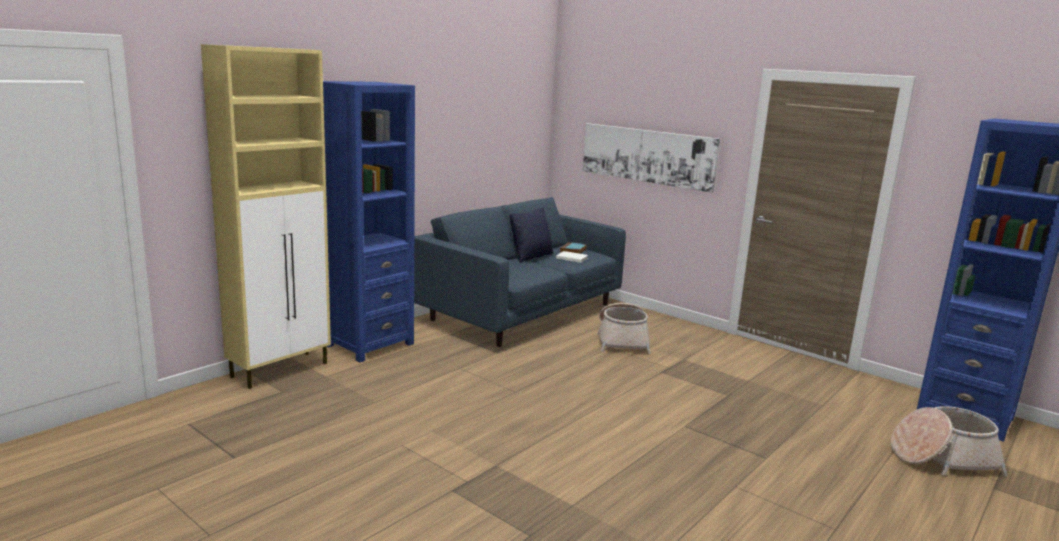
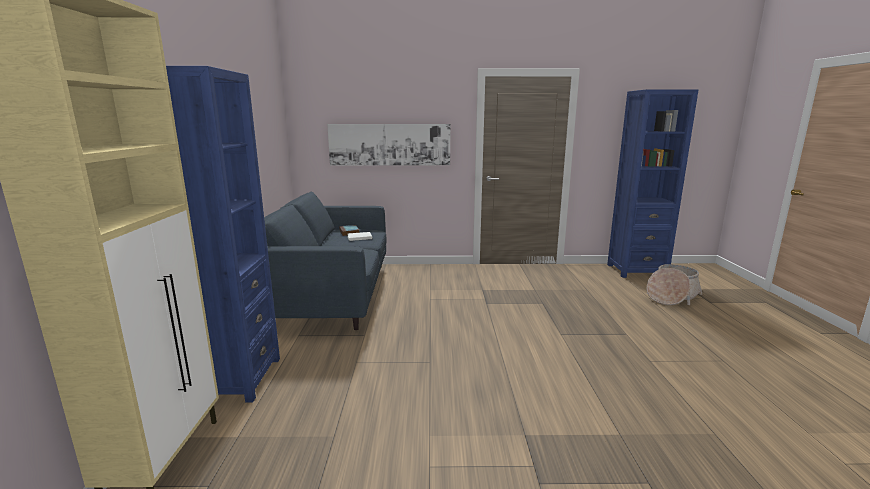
camera: 40 degrees left, 0 degrees up
black pillow [510,208,553,263] -> none
basket [597,303,651,354] -> none

